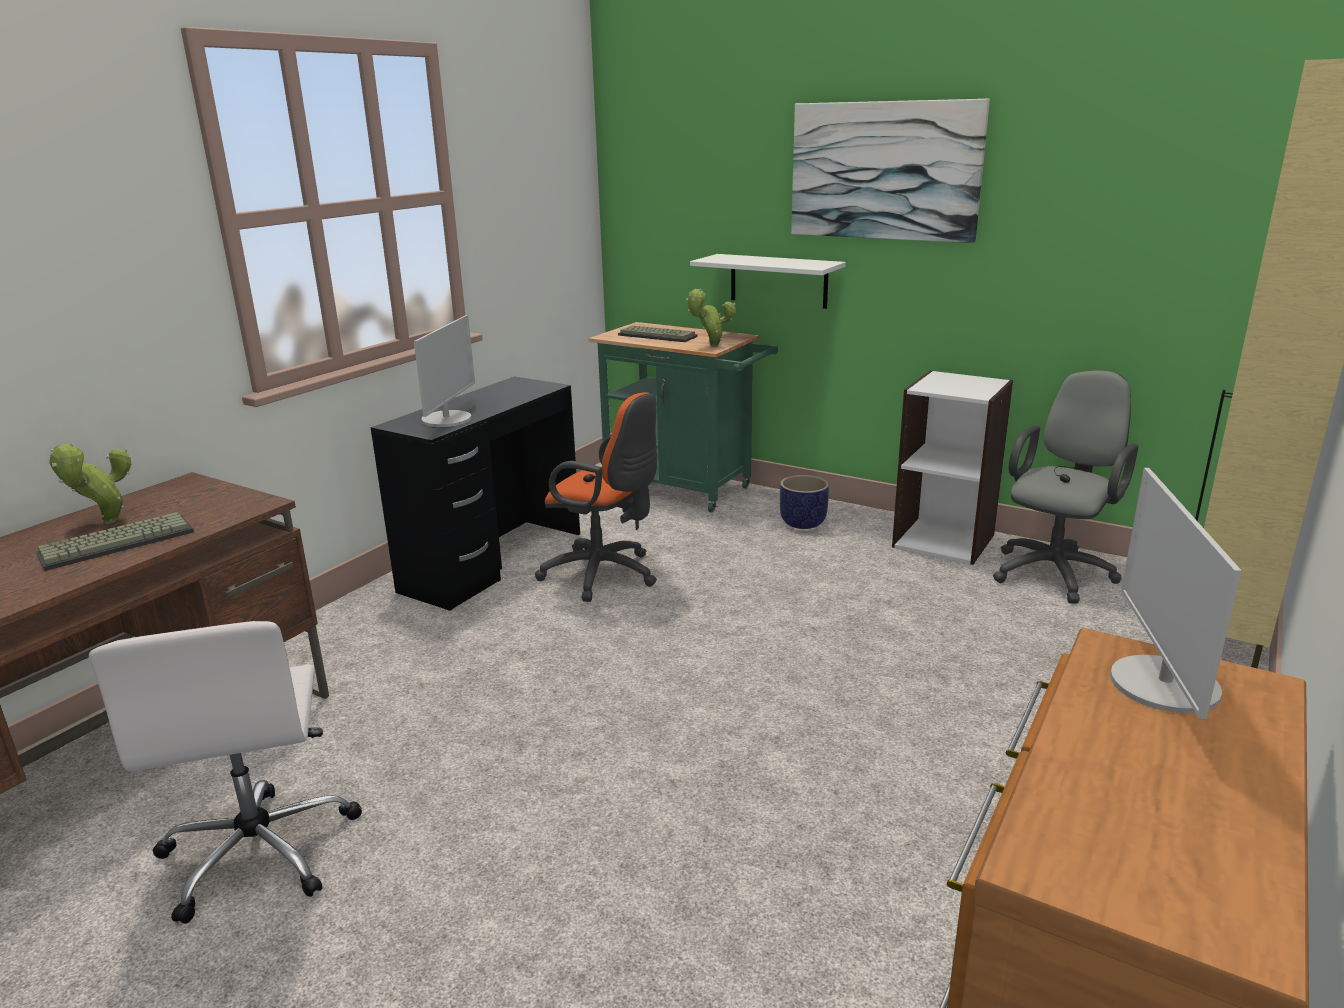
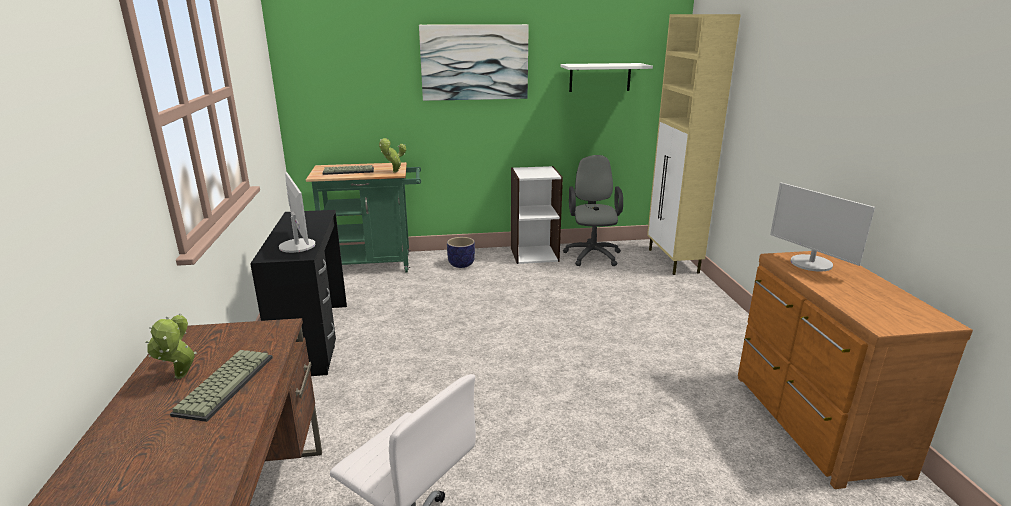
camera: 40 degrees left, 0 degrees up
orange office chair [535,392,657,602] -> none
white shelf [690,254,846,309] -> white shelf moved to [560,63,653,92]

